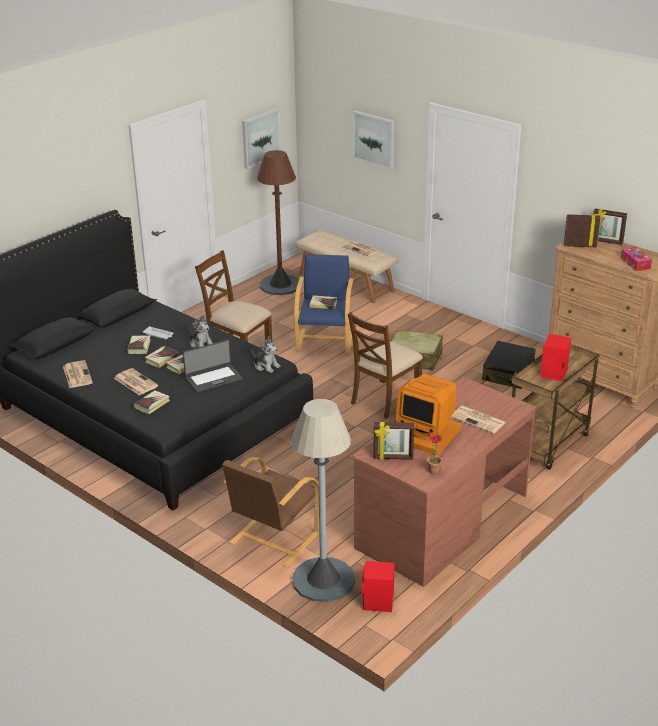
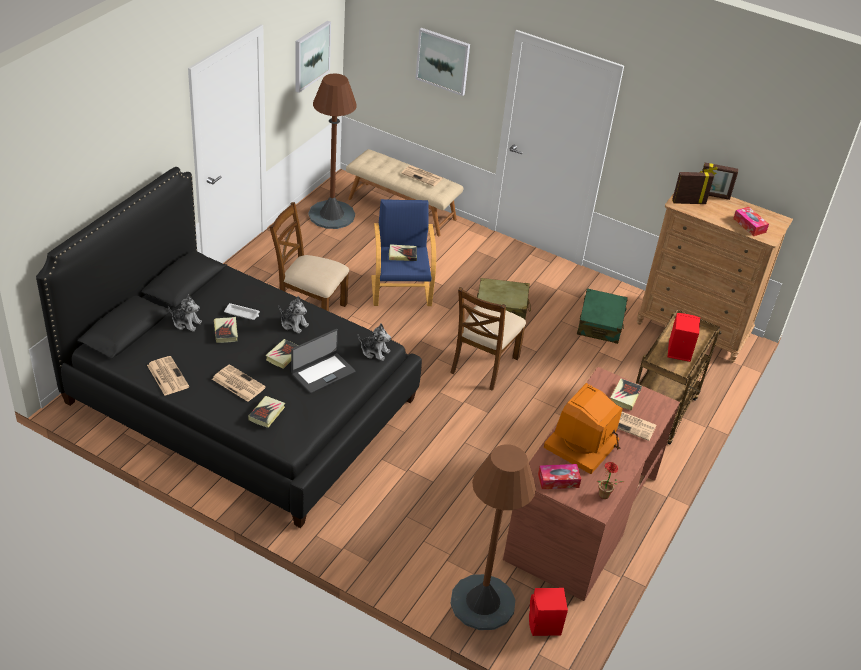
camera: 15 degrees left, 10 degrees up
book [145,346,179,368] -> book moved to [611,378,642,411]
brown armchair [222,457,319,567] -> none
grey floor lamp [291,399,355,602] -> brown floor lamp [450,444,536,630]
picture frame [373,422,414,460] -> tissue box [538,464,581,489]
monitor [396,373,461,456] -> monitor turned 105 degrees clockwise [544,383,623,474]
black suitcase [482,341,536,389] -> green suitcase [577,289,628,344]
none -> plush toy [168,294,202,332]

